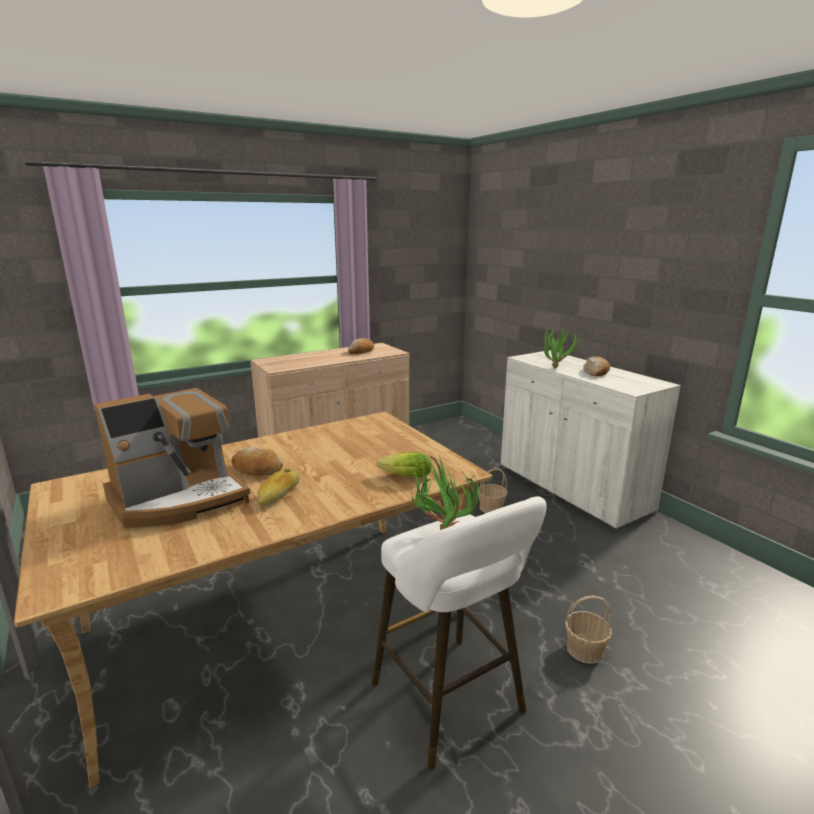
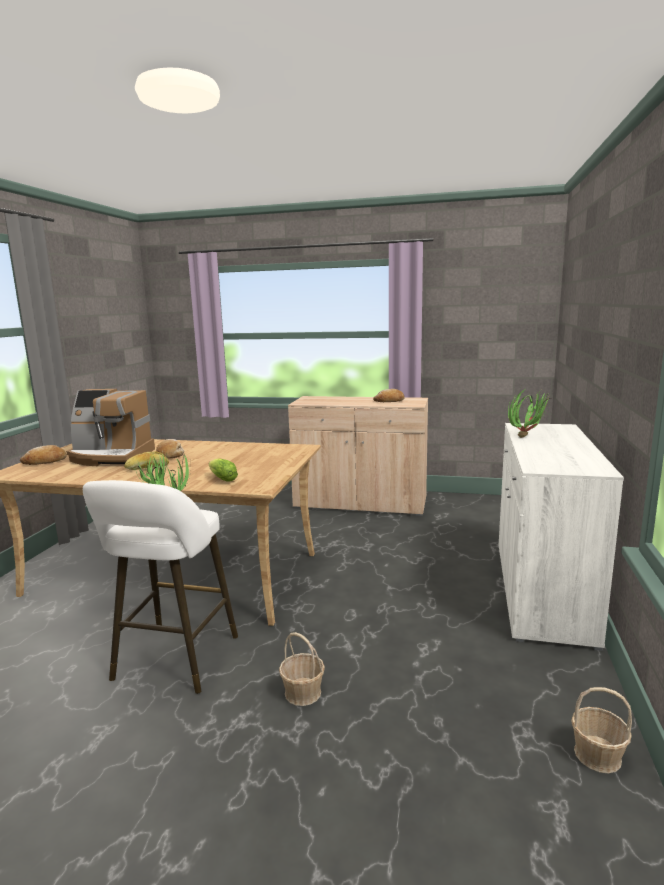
camera: 45 degrees right, 5 degrees down
basket [478,468,507,513] -> basket moved to [571,687,632,774]
bread [583,356,610,376] -> bread moved to [20,445,67,465]

